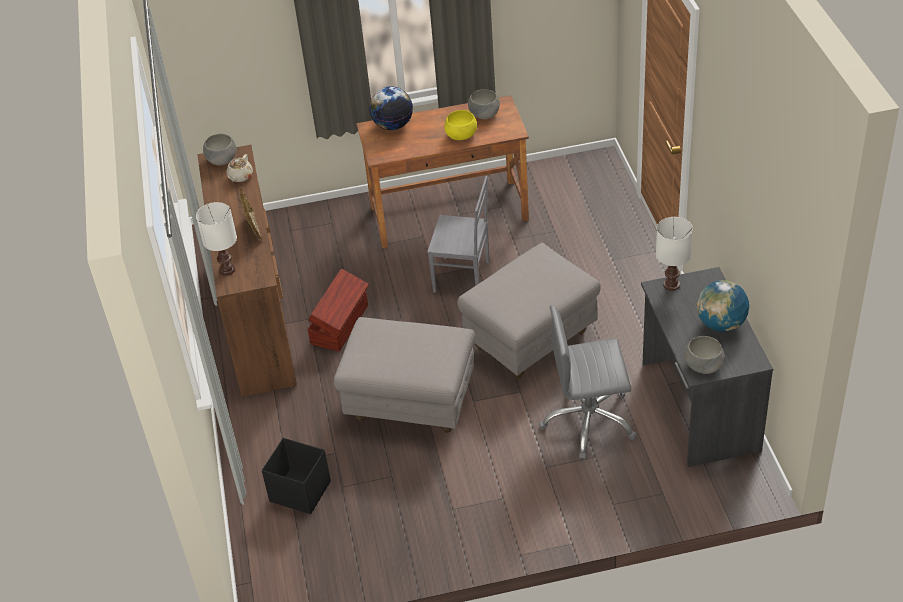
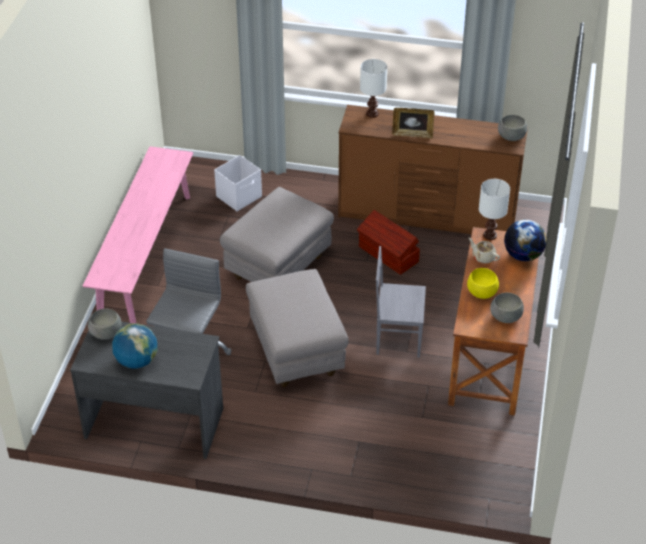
camera: 110 degrees right, 0 degrees up
beige teapot [226,154,253,182] -> beige teapot moved to [469,238,500,263]
black storage box [262,438,331,514] -> white storage box [214,155,262,211]
grey chair [427,176,489,293] -> grey chair turned 60 degrees clockwise [376,246,426,358]
white table lamp [656,217,693,291] -> white table lamp moved to [479,179,510,240]
none -> pink bench [83,146,193,323]

